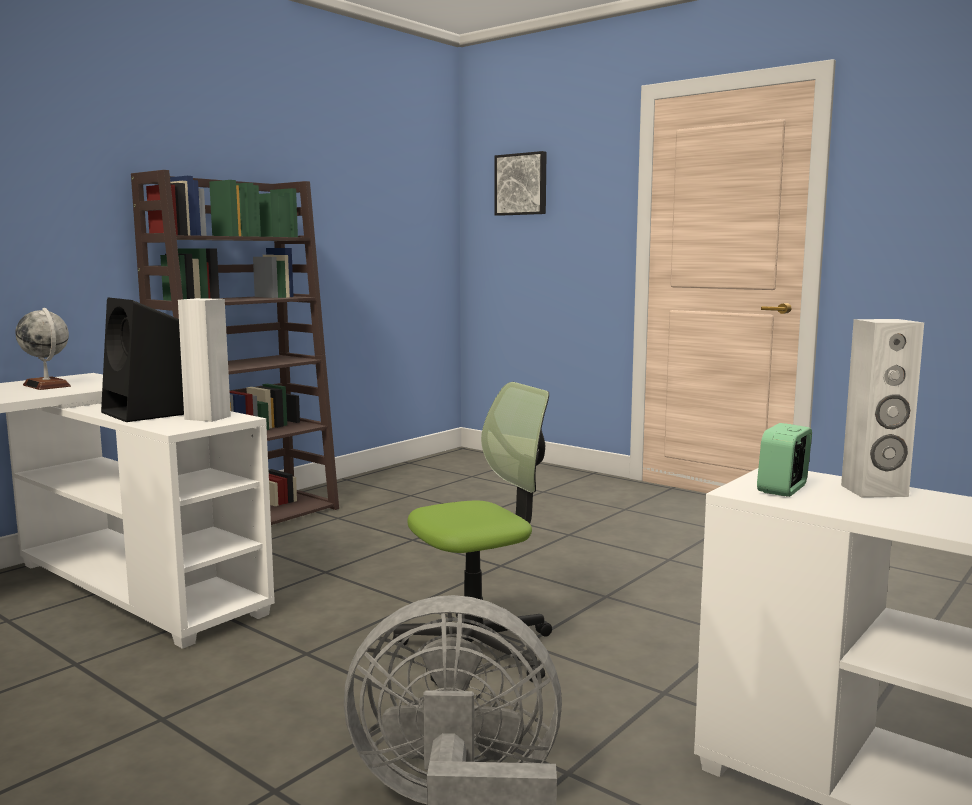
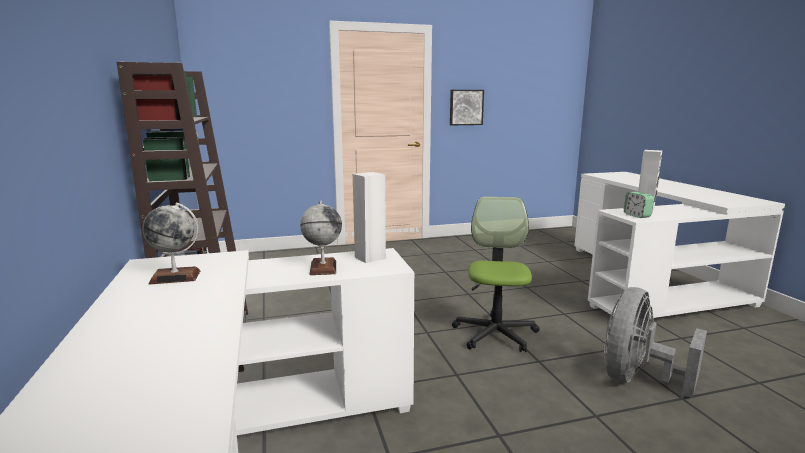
camera: 55 degrees left, 5 degrees up
black speaker [101,297,184,422] -> globe [300,201,342,275]
picture [494,151,547,216] -> picture moved to [450,90,484,125]

